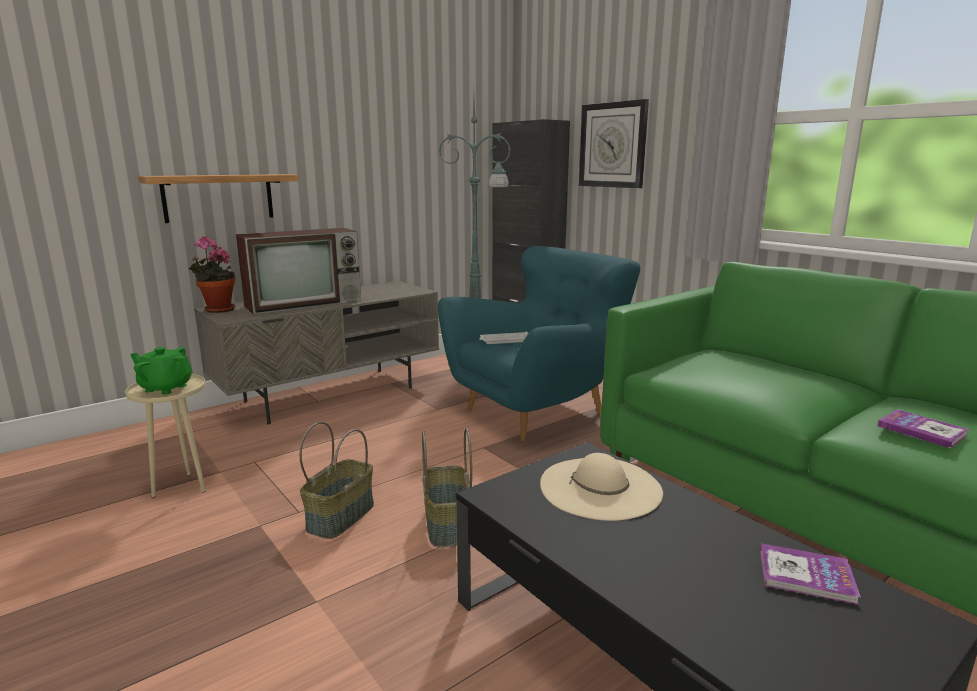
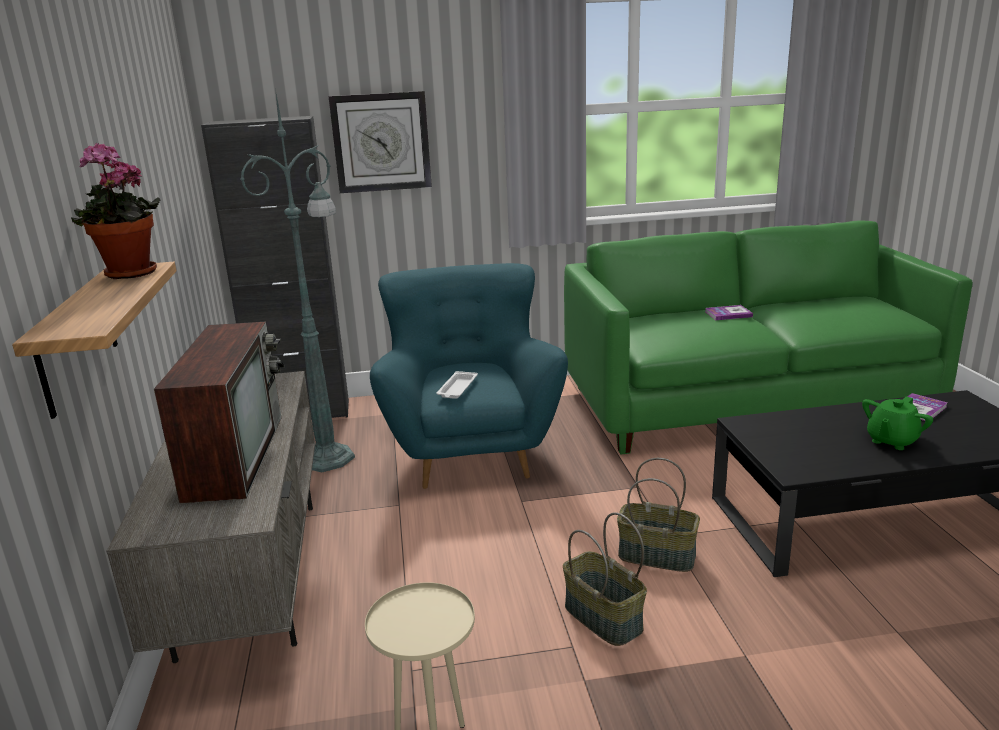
camera: 60 degrees left, 5 degrees up
green teapot [130,347,193,395] -> green teapot moved to [862,397,933,450]
potted plant [188,236,235,313] -> potted plant moved to [71,143,160,279]
beige hat [540,453,663,521] -> none
book [877,409,969,448] -> book moved to [705,305,753,320]

